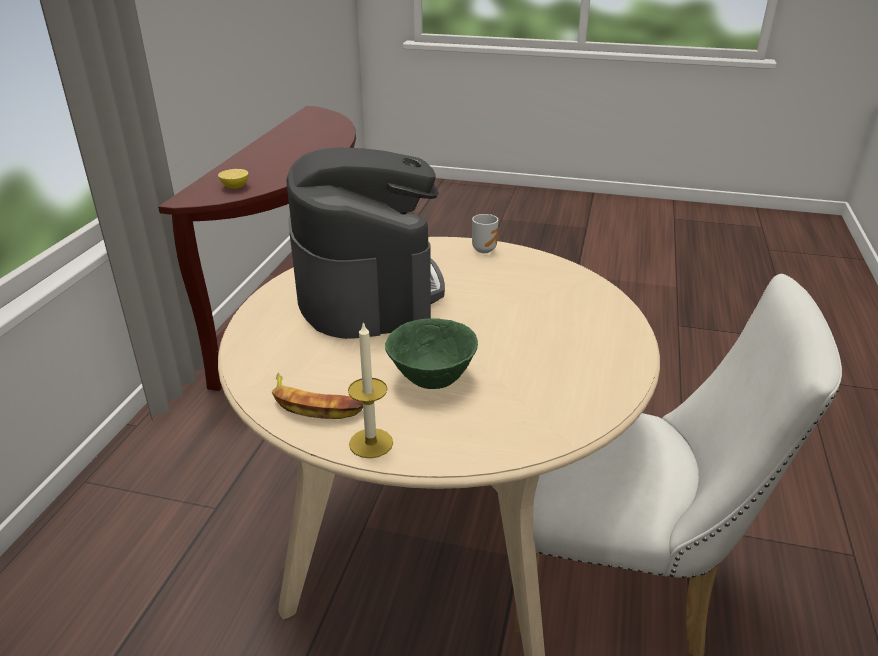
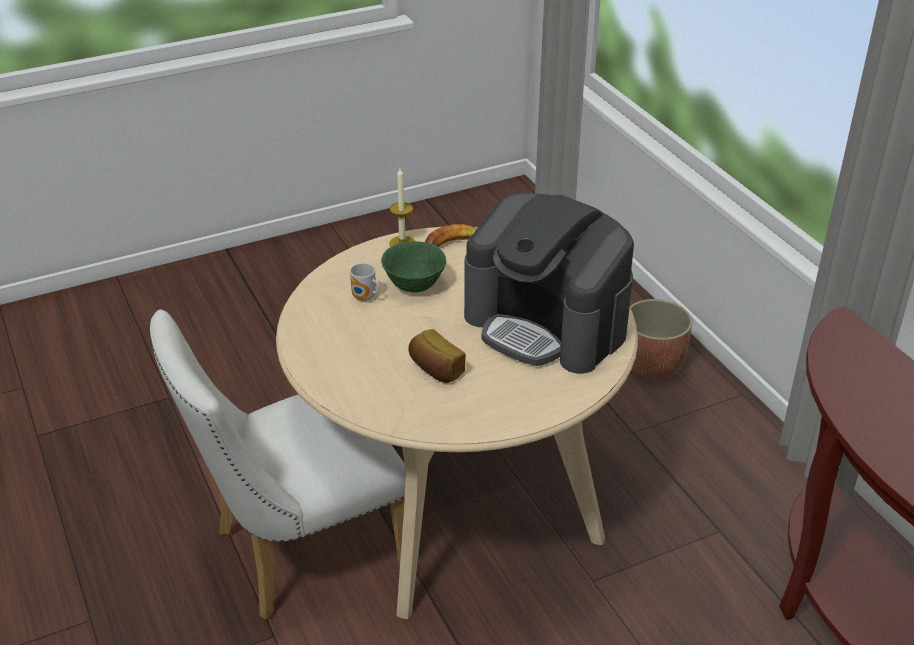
camera: 140 degrees right, 5 degrees up
lemon [218,169,249,189] -> none
mug [472,214,498,253] -> mug moved to [350,263,380,301]
none -> bread [408,329,466,383]
none -> planter [630,299,692,379]

